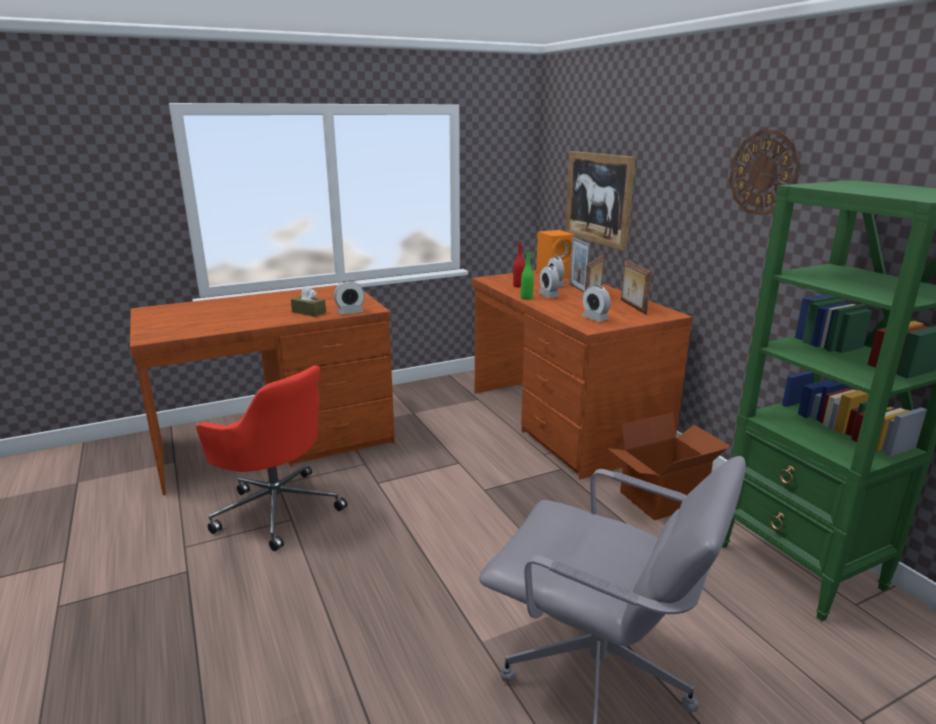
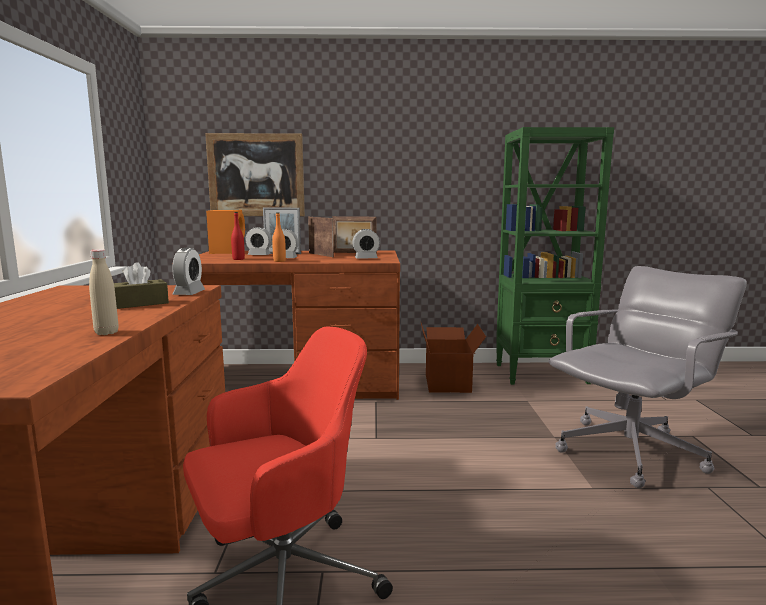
camera: 65 degrees left, 10 degrees down
green bottle [521,251,534,300] -> orange bottle [272,213,286,262]
wall clock [729,130,801,216] -> none
none -> beige bottle [89,249,119,335]

